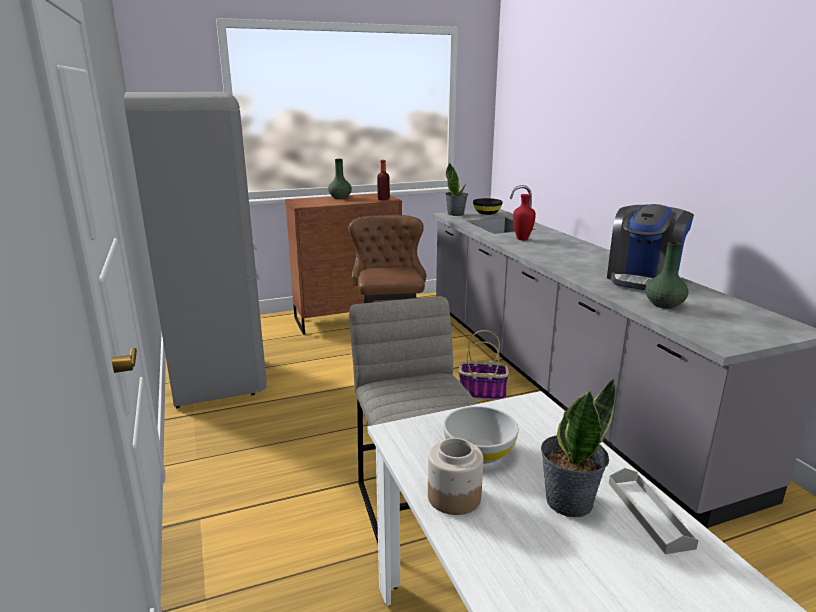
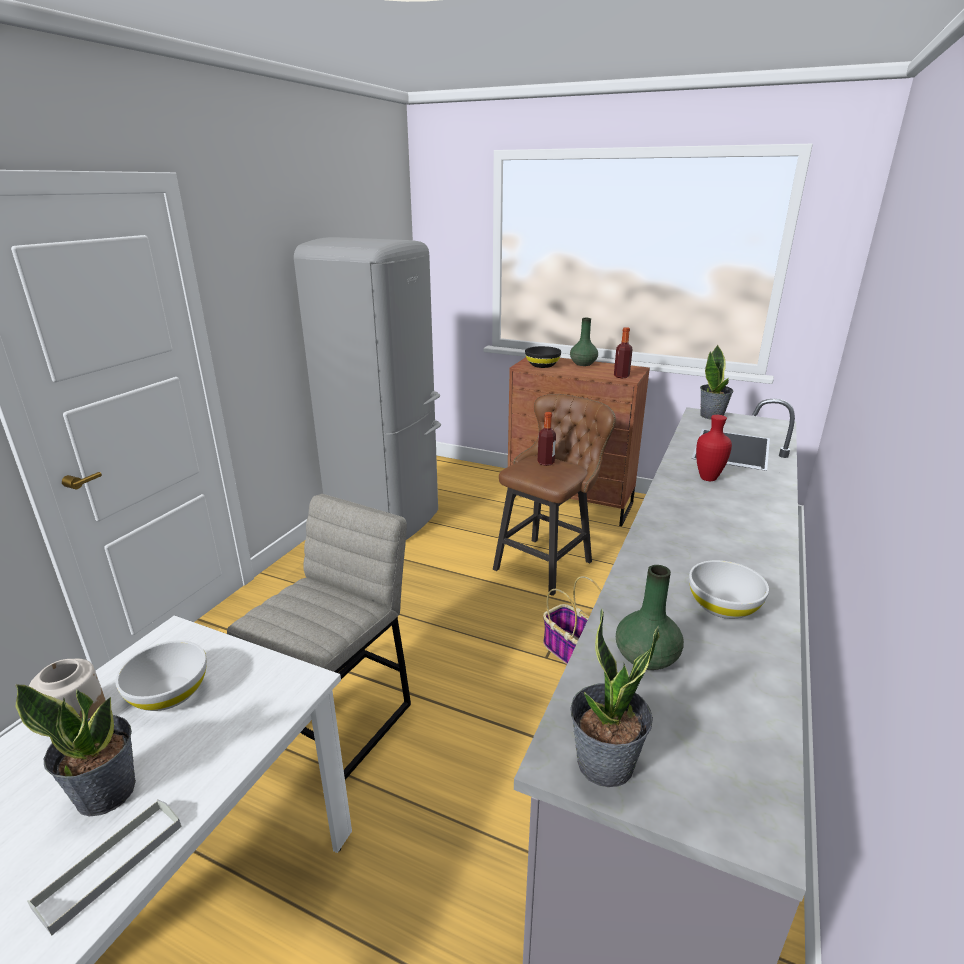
camera: 45 degrees right, 5 degrees up
black bowl [473,198,503,215] -> black bowl moved to [525,346,561,368]
coffee machine [607,204,694,290] -> white bowl [689,560,769,619]
none -> bottle [538,412,556,466]
none -> potted plant [570,608,660,787]

